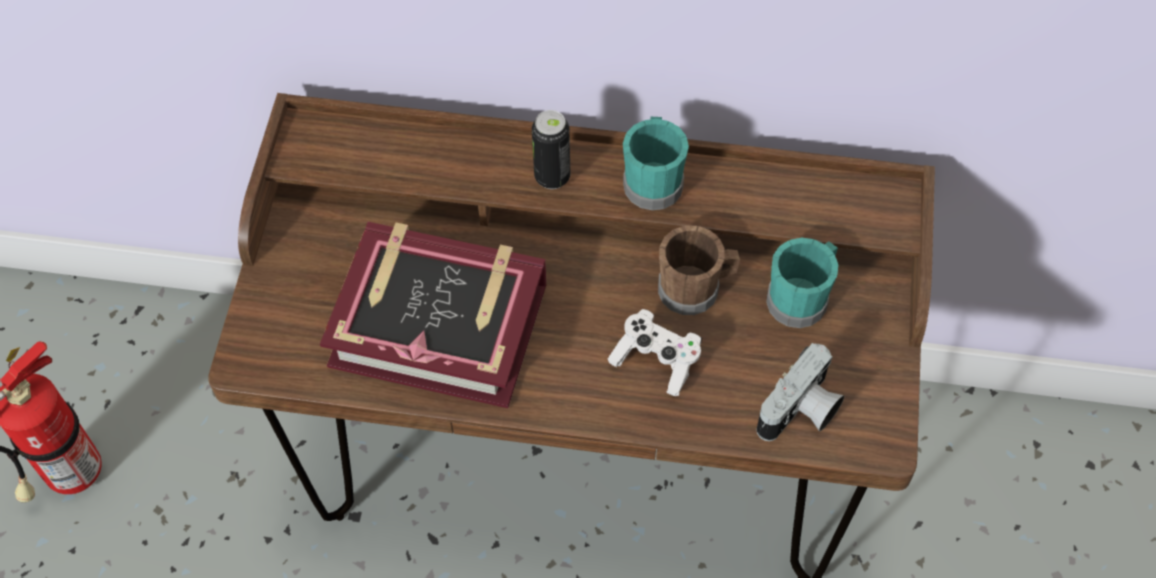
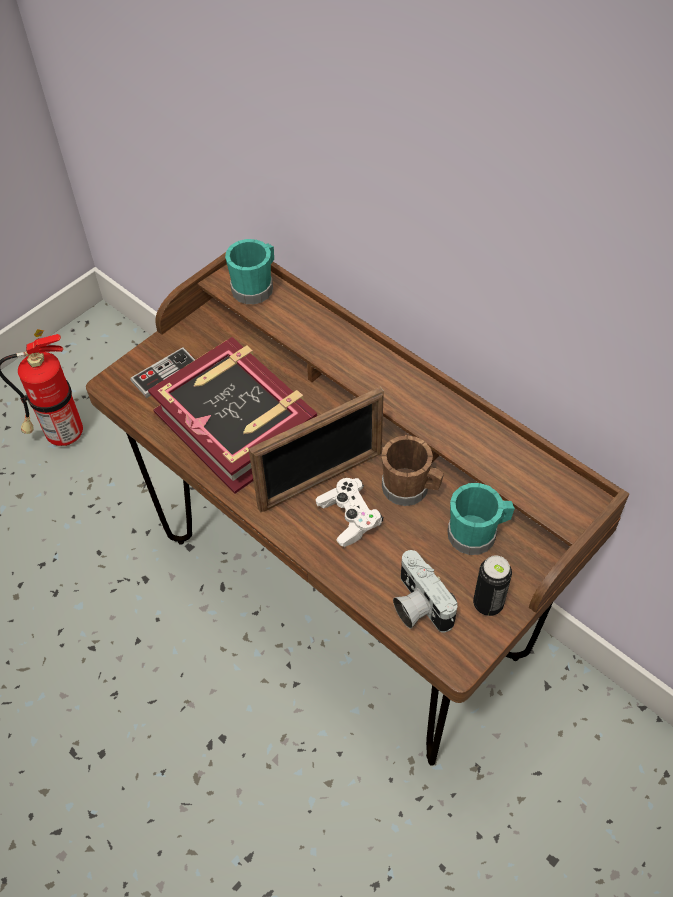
camera: 35 degrees right, 5 degrees down
can [532,110,570,189] -> can moved to [473,556,512,616]
turquoise mug [623,117,689,210] -> turquoise mug moved to [225,239,274,304]
camera [756,343,844,441] -> camera turned 75 degrees clockwise [393,550,457,632]
none -> game controller [130,347,195,398]
none -> picture frame [249,387,384,513]

